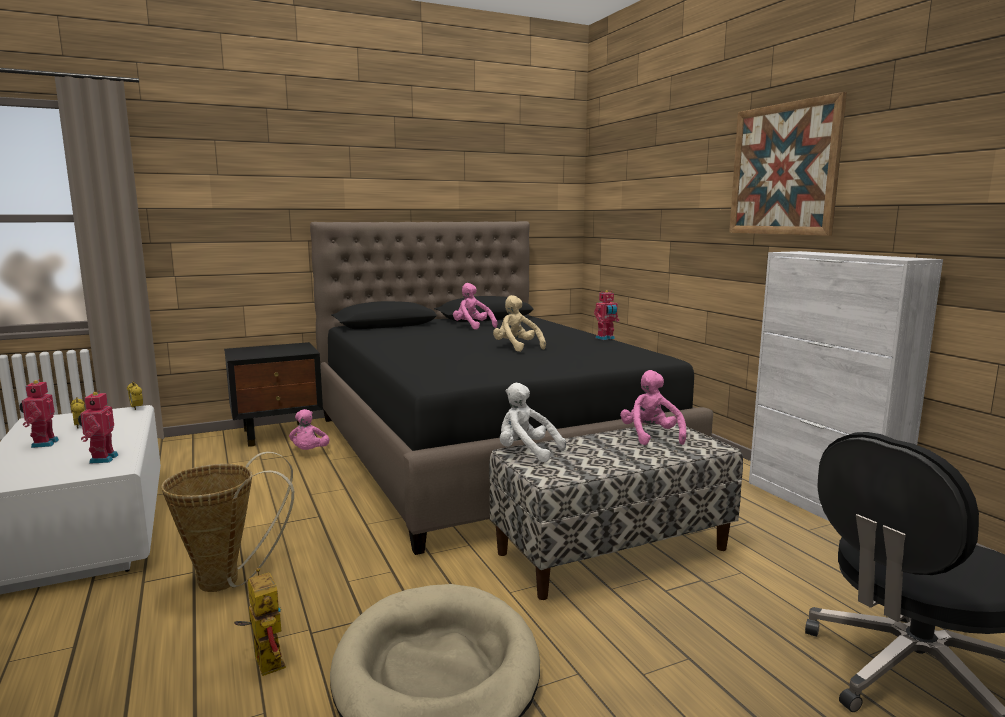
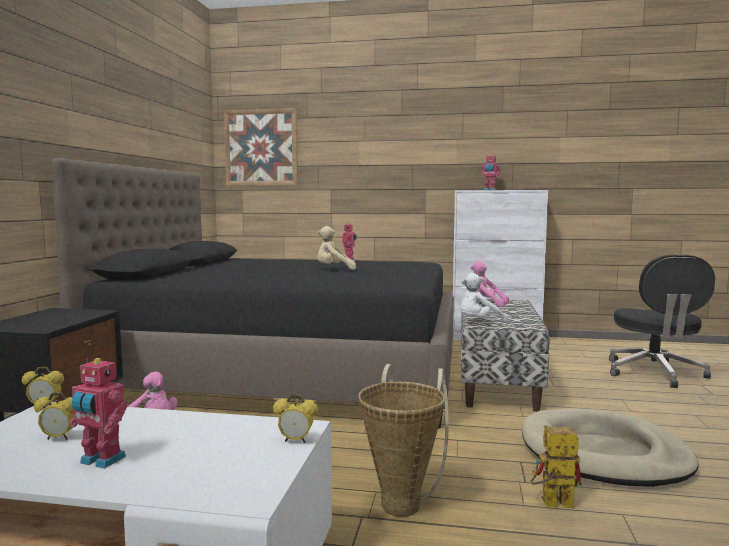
camera: 55 degrees left, 5 degrees down
toy robot [78,391,118,464] -> toy robot moved to [481,154,500,190]
pink plush toy [453,283,498,330] -> none
picture [729,92,847,236] -> picture moved to [224,108,298,186]
none -> alarm clock [273,394,318,443]

